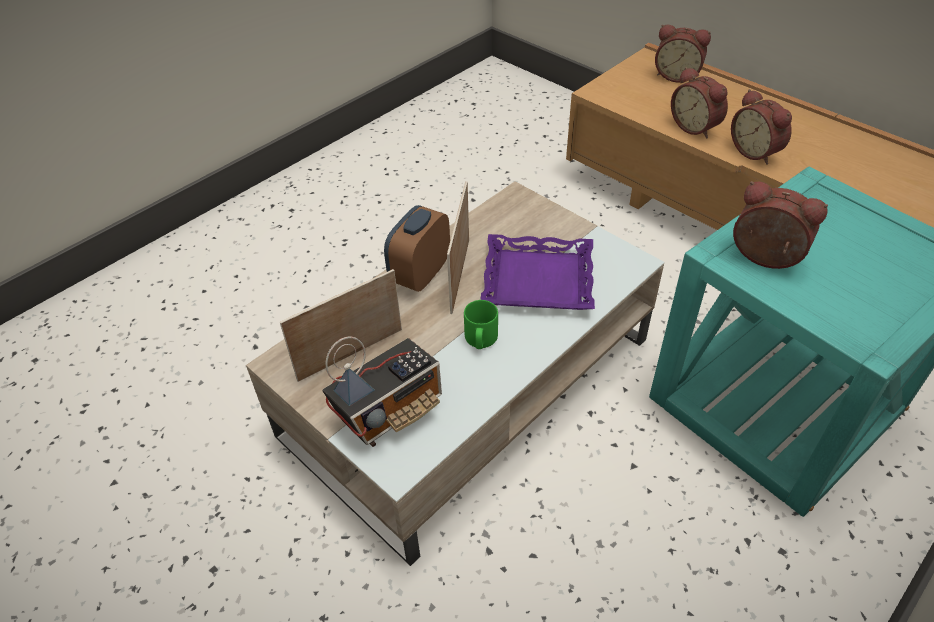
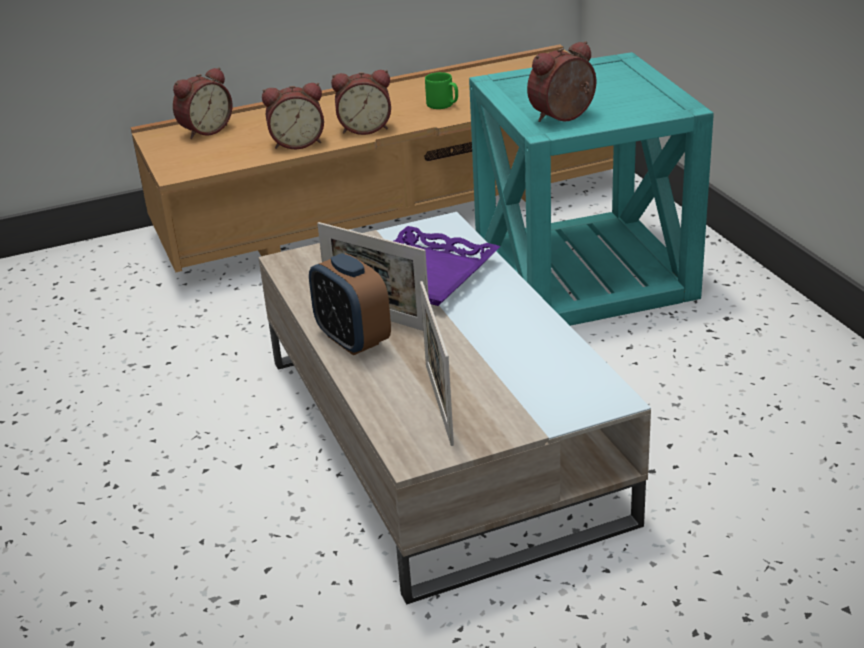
camera: 65 degrees left, 15 degrees down
radio [322,336,442,447] -> none
green mug [464,300,498,349] -> green mug moved to [425,72,458,109]

